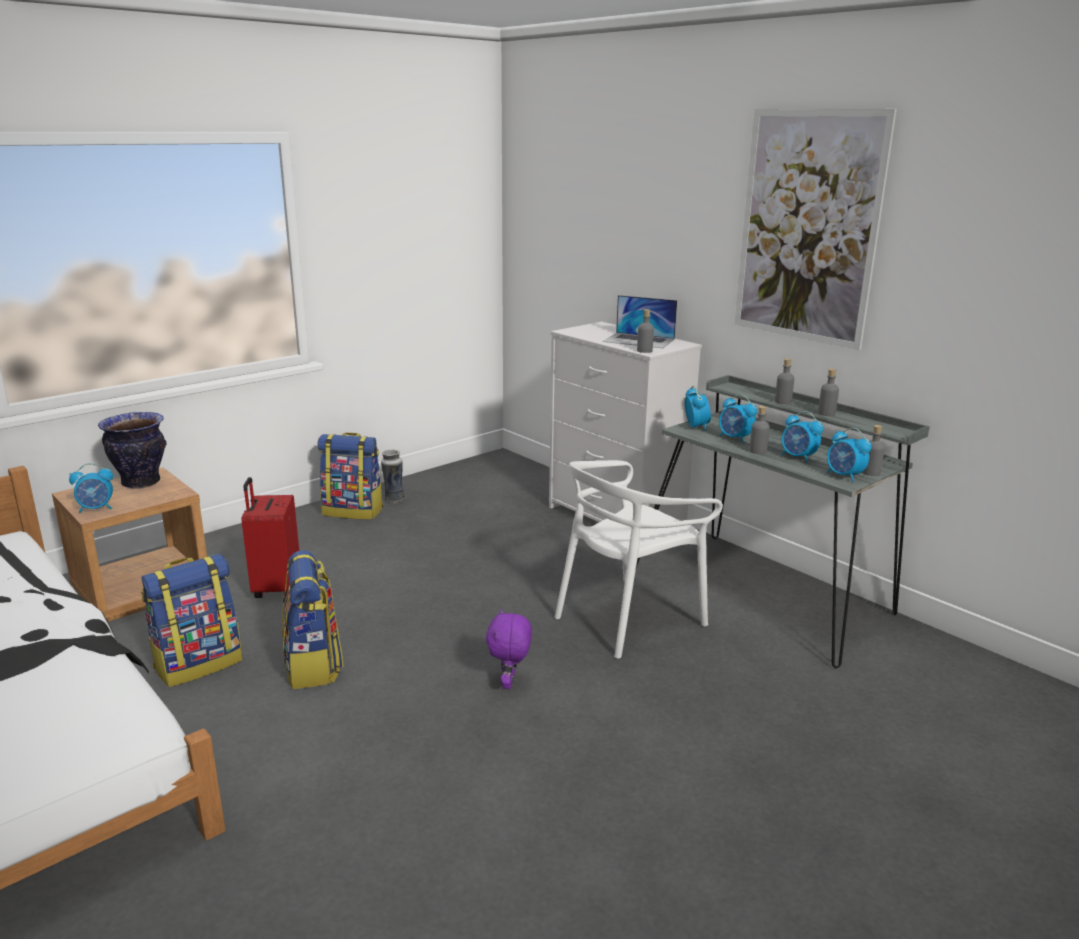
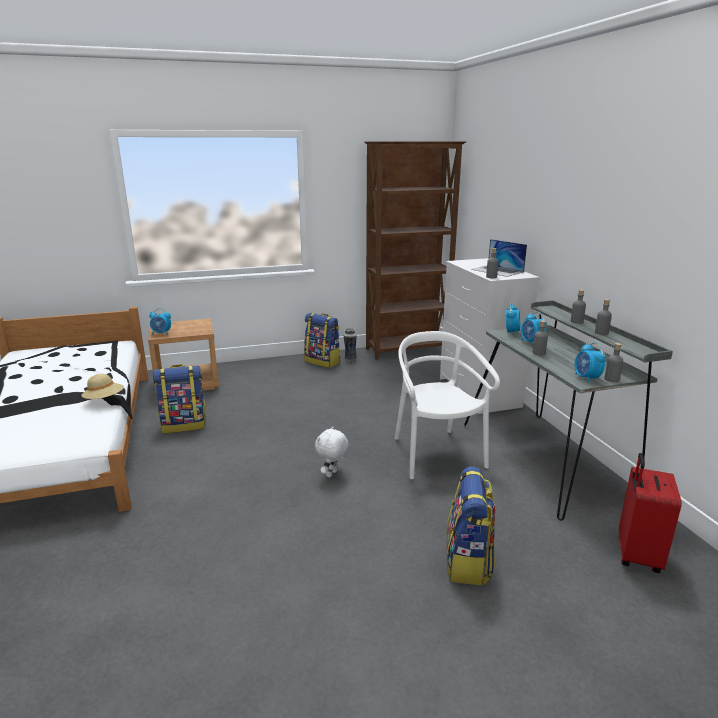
camera: 25 degrees right, 0 degrees up
vase [98,412,167,489] -> none
red suitcase [241,477,299,598] -> red suitcase moved to [619,453,682,573]
backpack [282,550,344,689] -> backpack moved to [446,466,495,585]
purple plush toy [486,609,532,689] -> white plush toy [315,427,349,478]
white chair [555,460,723,659] -> white chair turned 90 degrees clockwise [395,331,500,479]
picture [735,109,897,350] -> none
alarm clock [781,411,823,463] -> none
none -> beige hat [81,374,124,399]
none -> brown bookcase [364,141,466,360]

